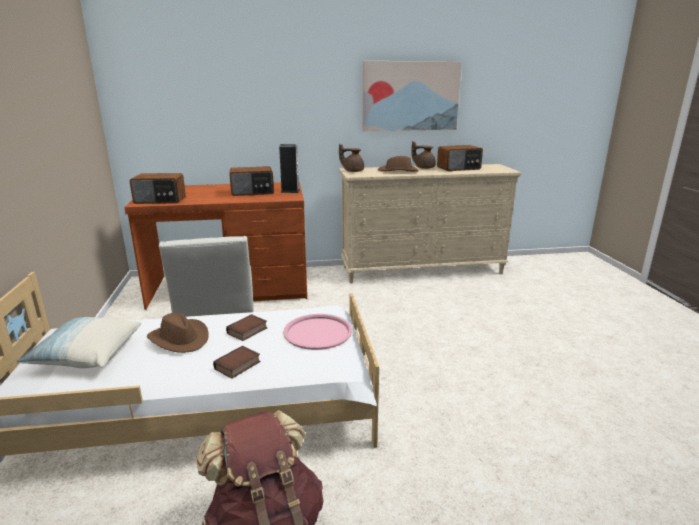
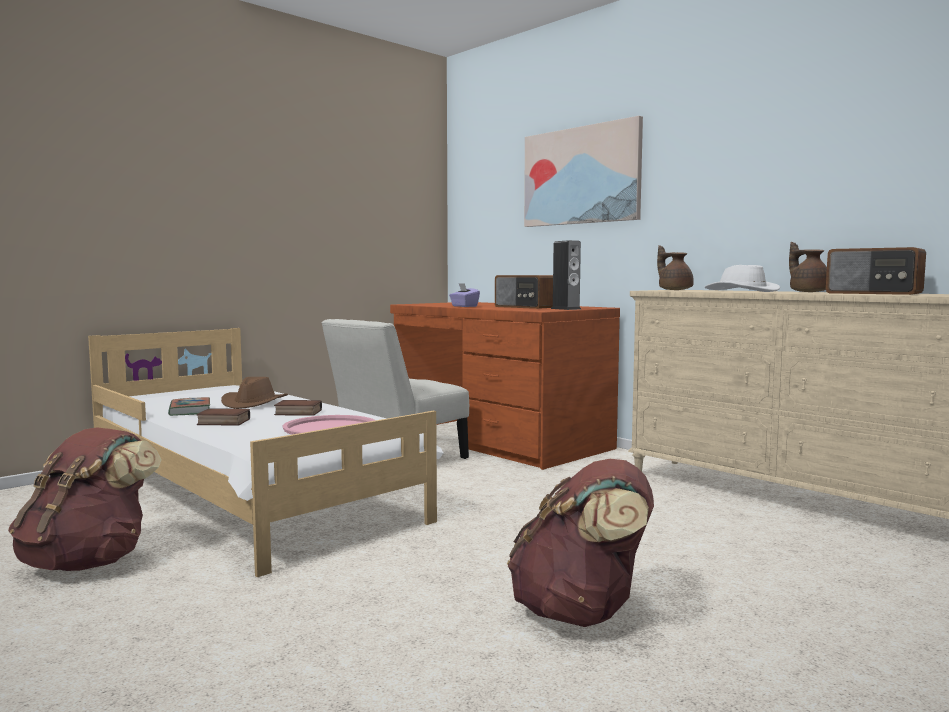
camera: 55 degrees right, 15 degrees down
pillow [16,317,141,368] -> none
radio [130,173,186,204] -> none
picture [362,61,462,131] -> picture moved to [524,116,643,227]
brown hat [377,156,419,172] -> white hat [705,265,780,292]
none -> book [168,397,210,416]
none -> purple tissue box [449,283,480,307]
none -> brown backpack [507,459,654,627]

